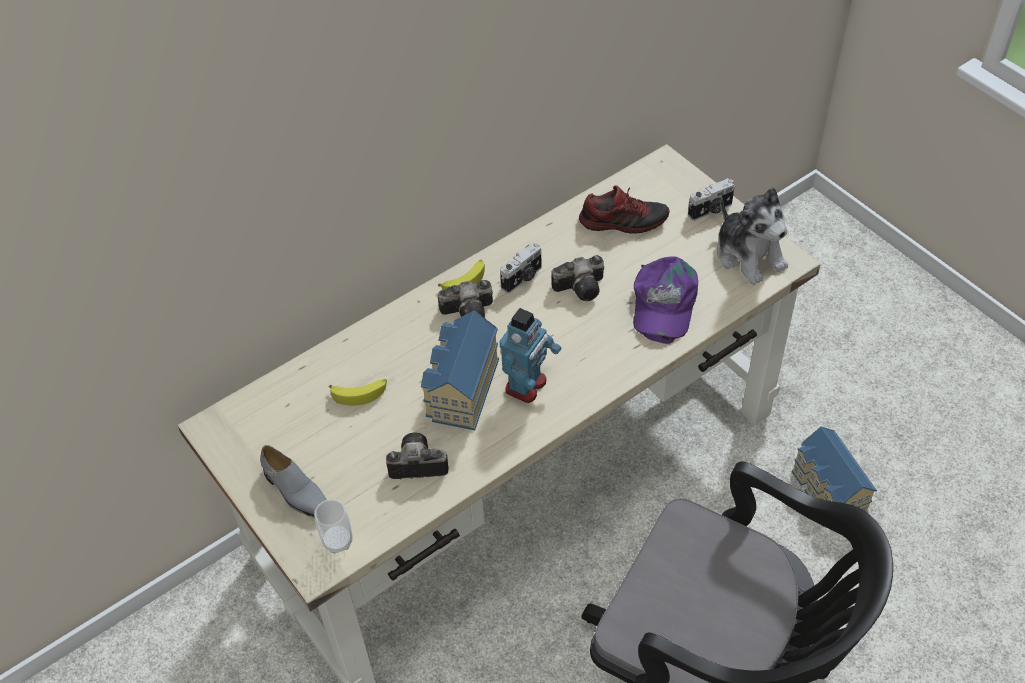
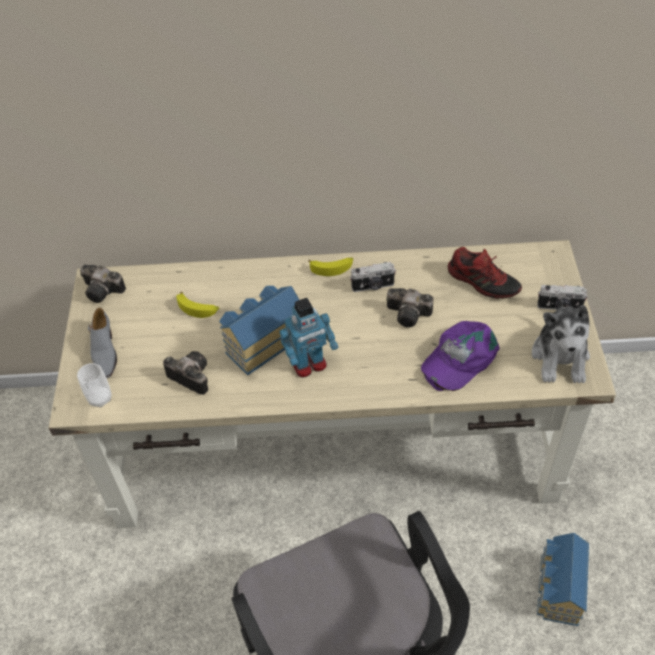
camera: 35 degrees right, 0 degrees up
camera [438,280,493,318] -> camera moved to [80,265,126,303]

